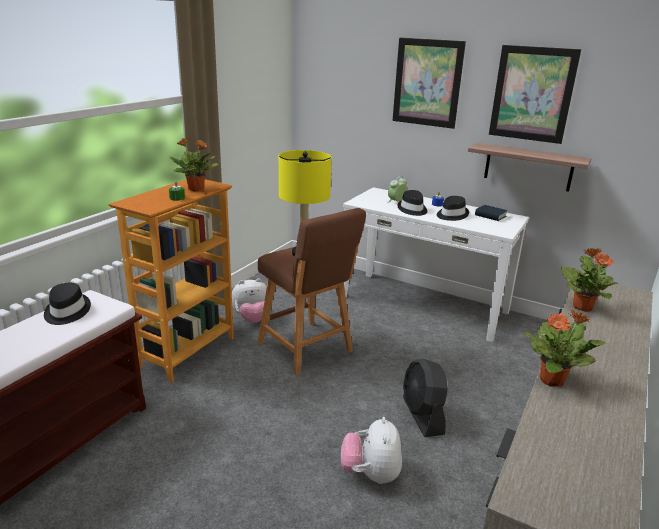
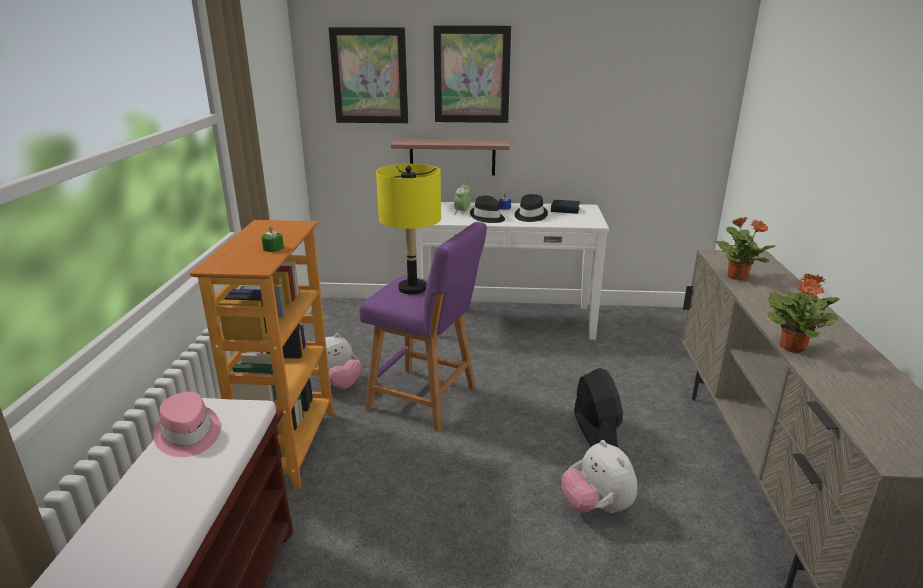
camera: 25 degrees left, 0 degrees up
black hat [44,283,91,325] -> pink hat [153,392,221,457]
potted plant [169,137,219,191] -> none
brown stool [257,208,366,375] -> purple stool [359,222,487,432]
black fan [403,359,448,437] -> black fan turned 150 degrees counterclockwise [574,368,623,448]
shelf [468,143,592,192] -> shelf moved to [391,138,509,176]
picture [489,45,581,144] -> picture moved to [329,27,408,123]

